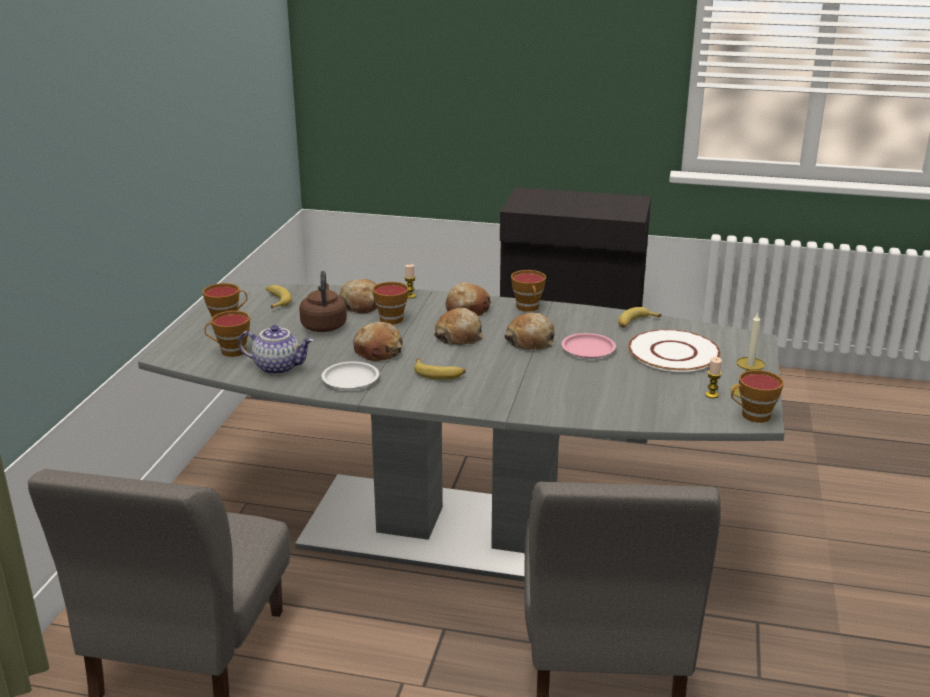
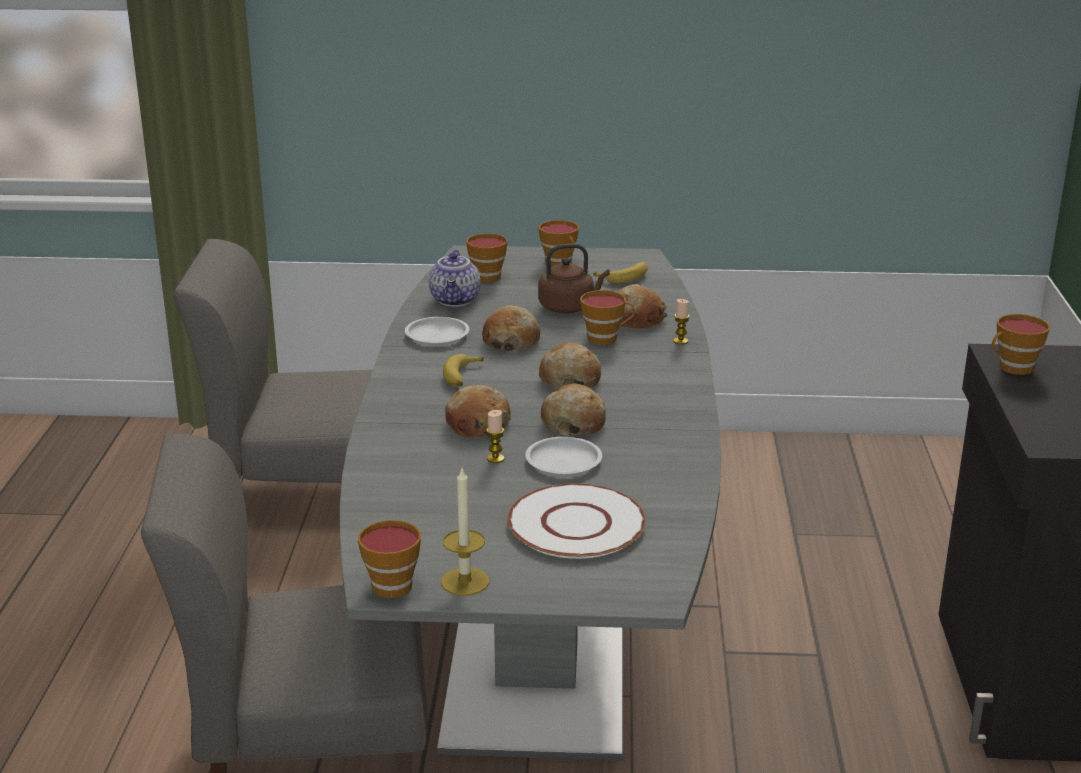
camera: 80 degrees right, 0 degrees up
bread [445,282,491,316] -> bread moved to [445,385,511,438]
cup [511,270,546,312] -> cup moved to [992,314,1050,375]
pink plate [561,333,616,358] -> white plate [525,437,602,475]
banana [618,307,661,328] -> none
candle [705,357,722,398] -> candle moved to [486,410,505,463]

